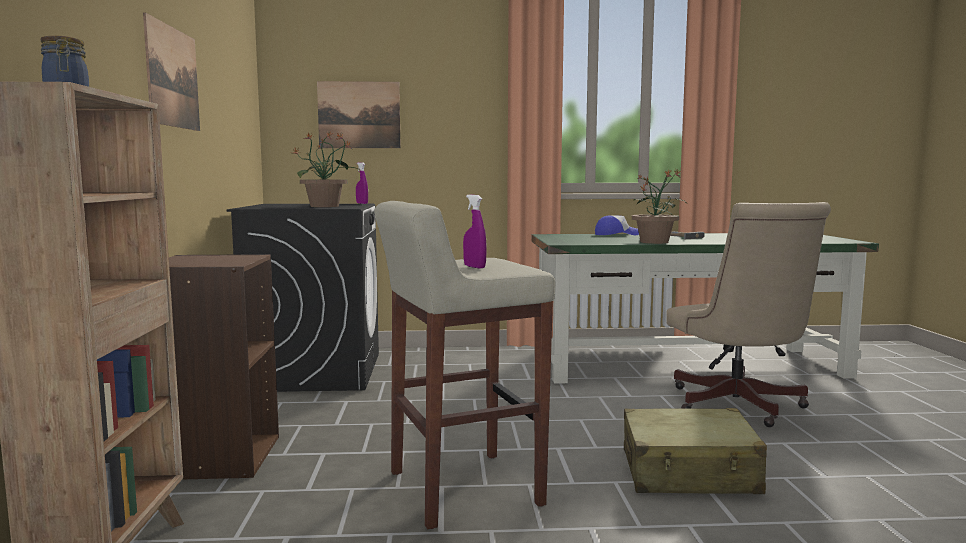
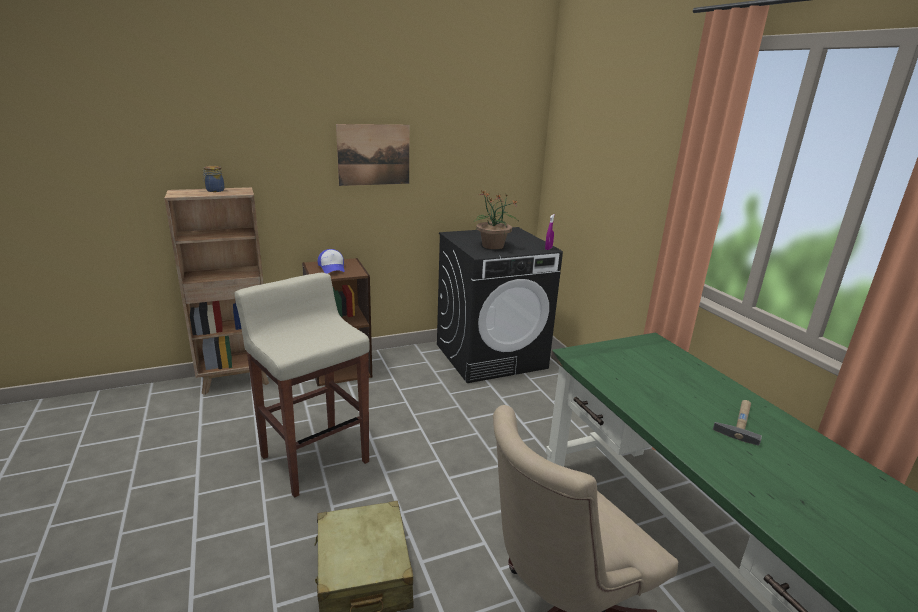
camera: 70 degrees right, 15 degrees up
picture [317,81,401,148] -> none
purple spray bottle [463,194,487,269] -> none
cap [595,215,639,235] -> cap moved to [318,249,345,274]
potted plant [632,169,687,244] -> none

